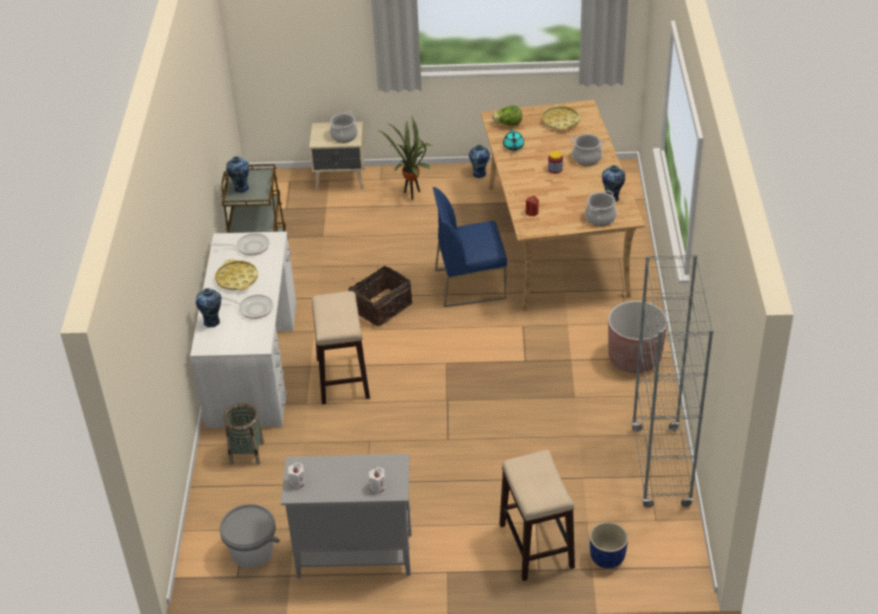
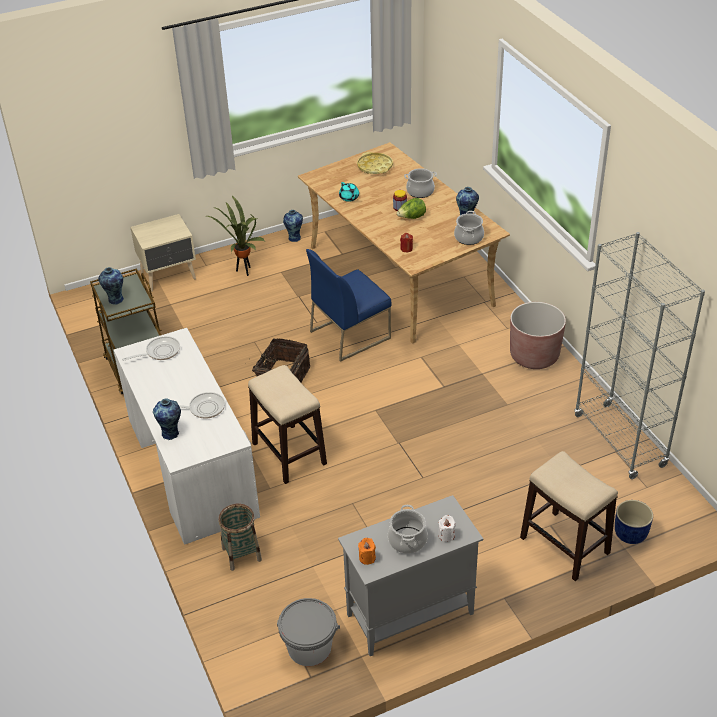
camera: 25 degrees left, 0 degrees up
yellow tray [215,259,258,290] -> none
white candle [288,462,306,488] -> orange candle [358,538,376,565]
cooking pot [330,111,358,143] -> cooking pot moved to [388,505,428,554]
lettuce [492,106,522,126] -> lettuce moved to [397,198,426,219]

